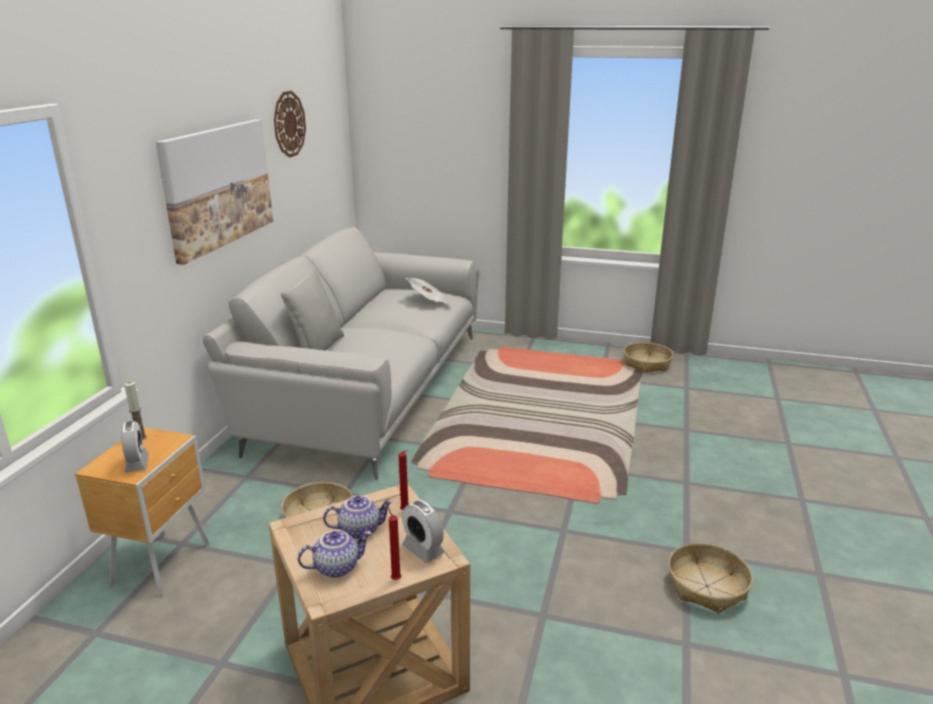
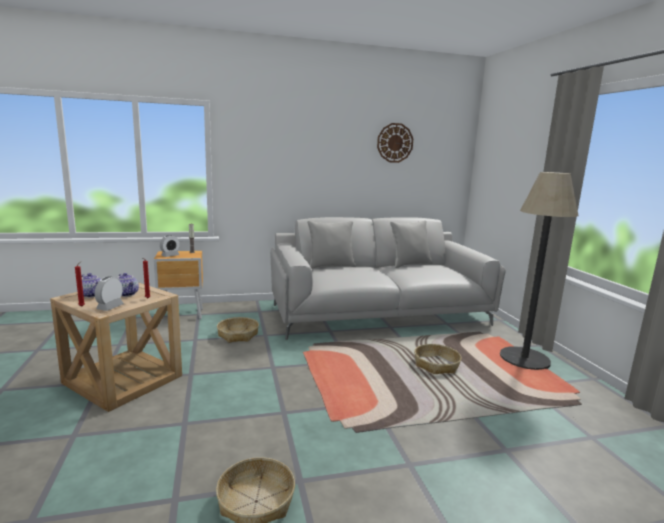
camera: 60 degrees right, 10 degrees down
picture [156,119,273,265] -> none
newspaper [406,278,452,305] -> none
basket [623,342,673,373] -> basket moved to [414,344,461,374]
none -> grey pillow [390,220,433,268]
none -> floor lamp [500,172,579,370]

